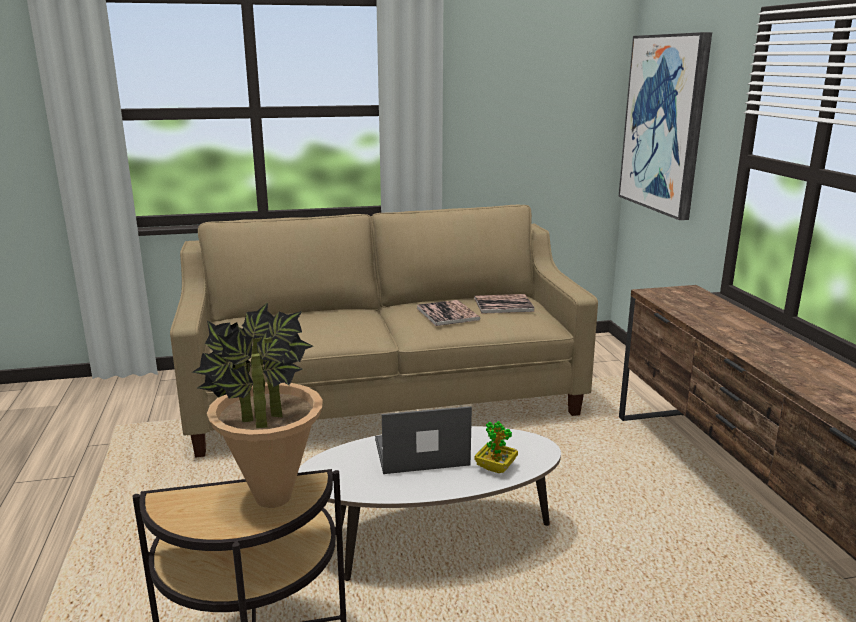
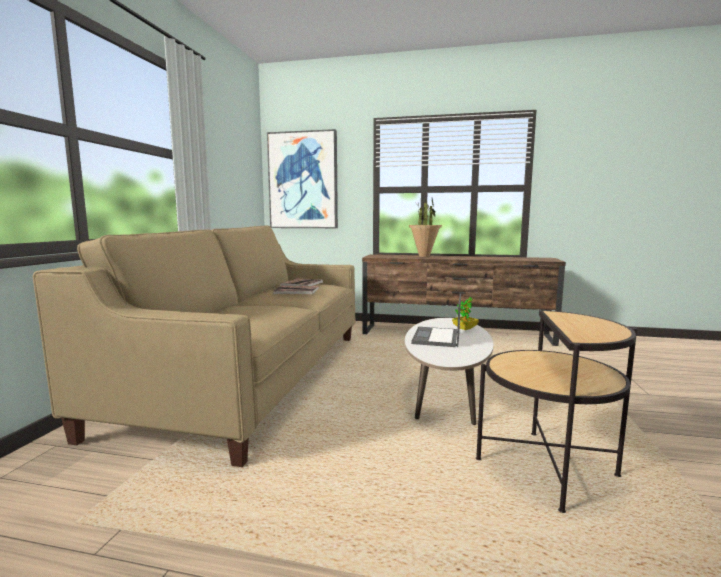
camera: 65 degrees left, 10 degrees down
potted plant [192,302,323,508] -> potted plant moved to [409,198,442,257]

